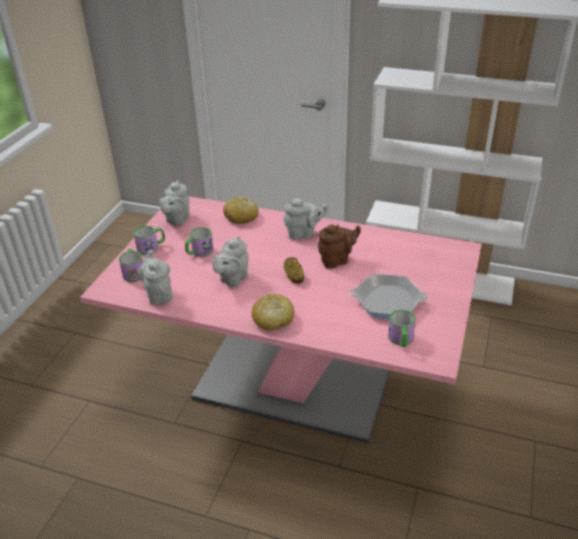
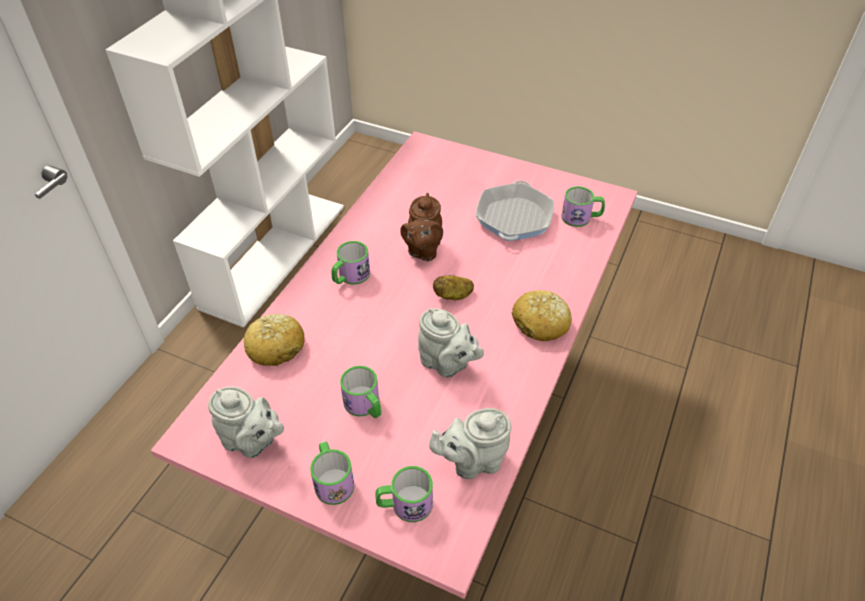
camera: 85 degrees left, 10 degrees up
grey teapot [284,198,328,240] -> mug [332,241,370,285]
brown teapot [318,225,361,269] -> brown teapot turned 150 degrees counterclockwise [400,193,443,261]

